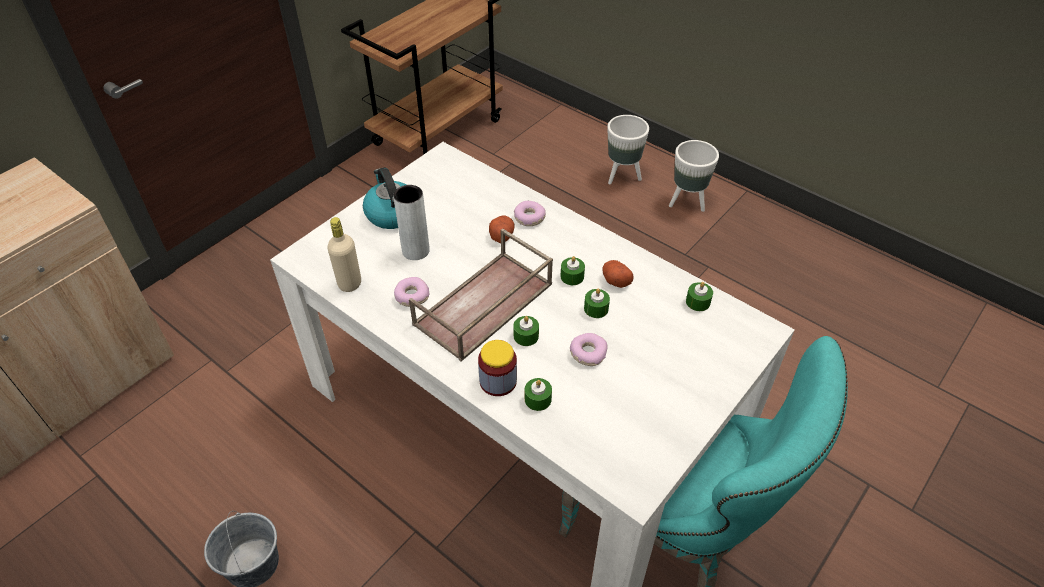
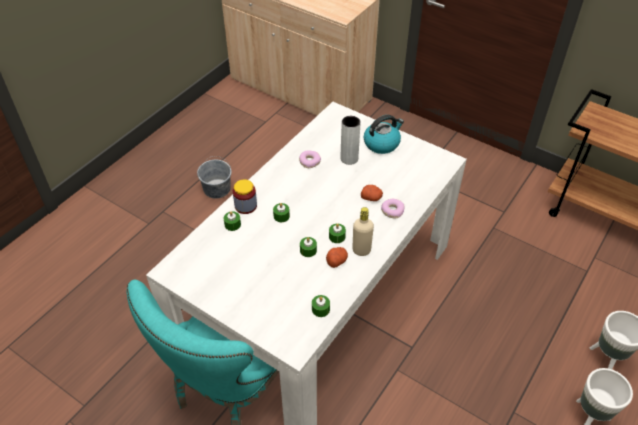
camera: 85 degrees right, 0 degrees up
beige bottle [328,217,361,292] -> beige bottle moved to [352,207,374,256]
brown tray [409,228,553,362] -> none
donut [570,333,608,366] -> none

